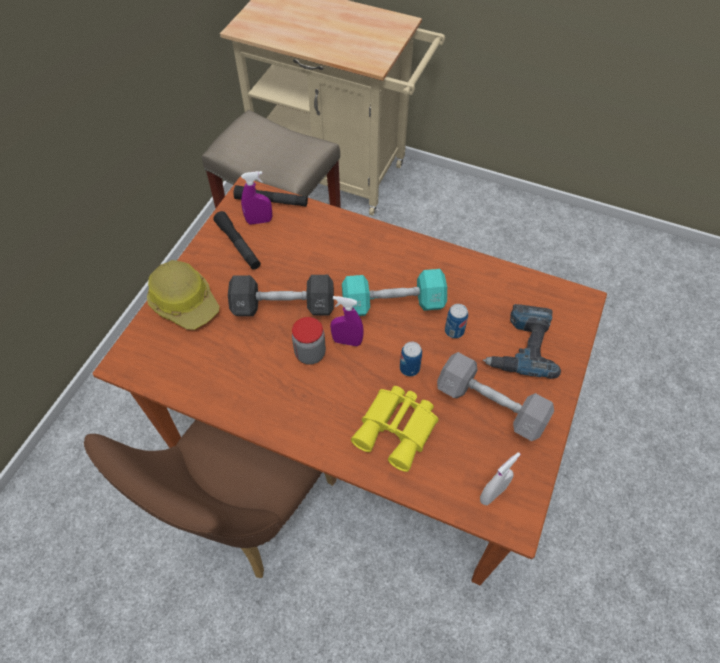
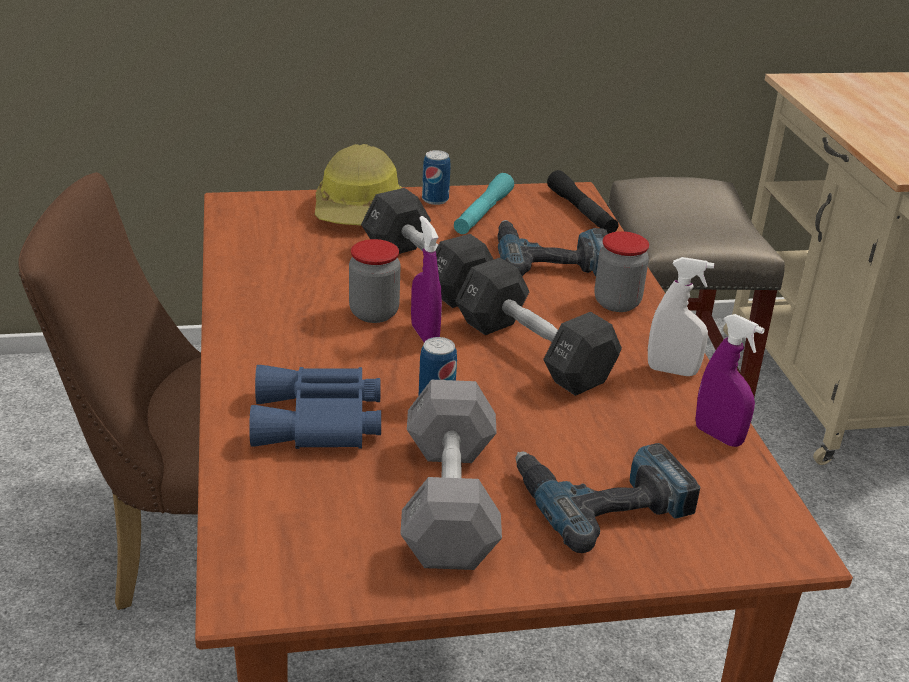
camera: 55 degrees right, 25 degrees down
black flashlight [213,211,261,270] -> turquoise flashlight [454,173,514,234]
purple spray bottle [241,171,272,225] -> purple spray bottle moved to [696,314,765,447]
turquoise dumbbell [342,269,447,316] -> black dumbbell [455,258,622,396]
yellow binoculars [351,386,439,472] -> blue binoculars [249,365,381,449]
can [445,304,468,338] -> can moved to [422,150,451,205]
white spray bottle [480,452,521,506] -> white spray bottle moved to [648,257,714,376]
none -> power drill [498,220,608,276]
none -> jar [594,231,649,312]

